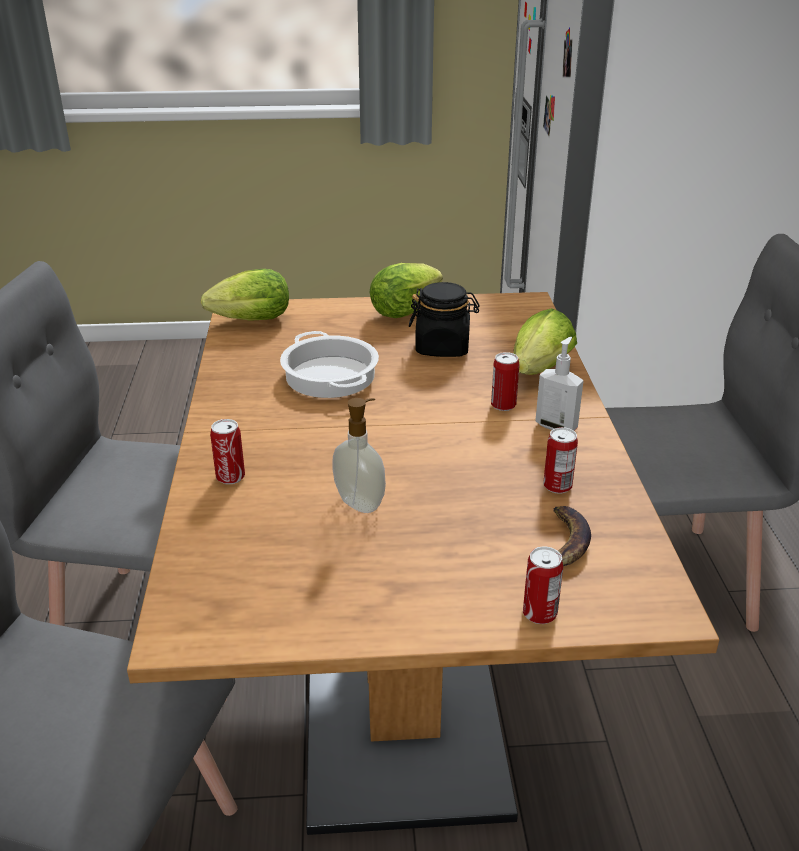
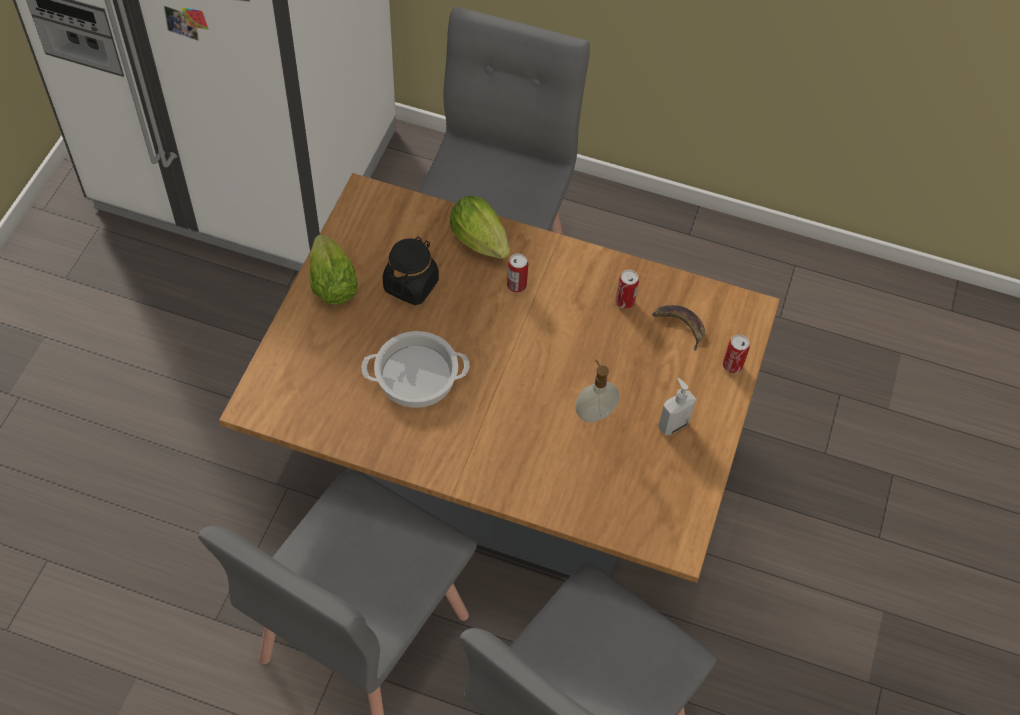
camera: 70 degrees left, 25 degrees up
lettuce [201,269,289,321] -> none
can [210,419,245,484] -> none
soap dispenser [535,337,584,431] -> soap dispenser moved to [658,378,696,435]

